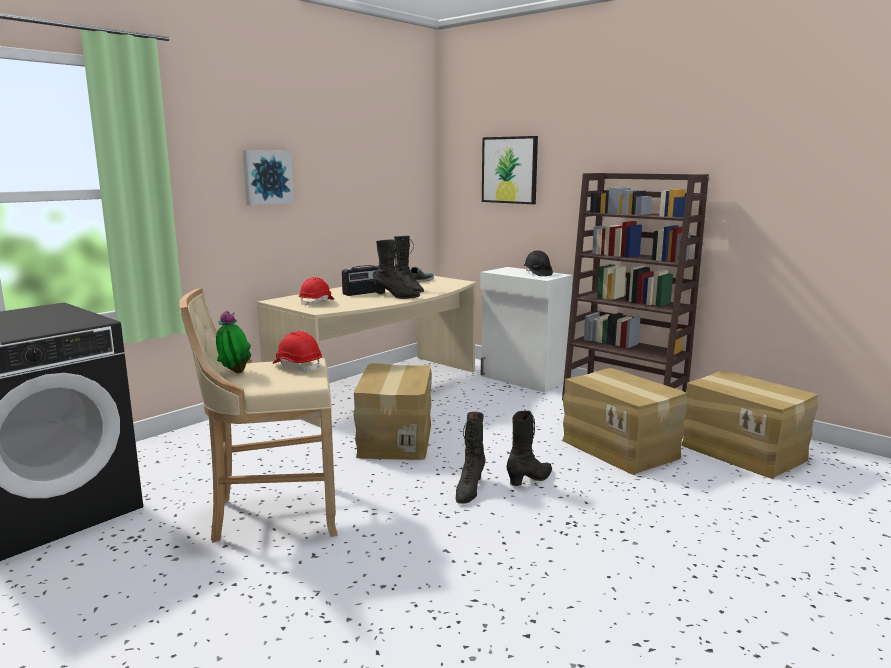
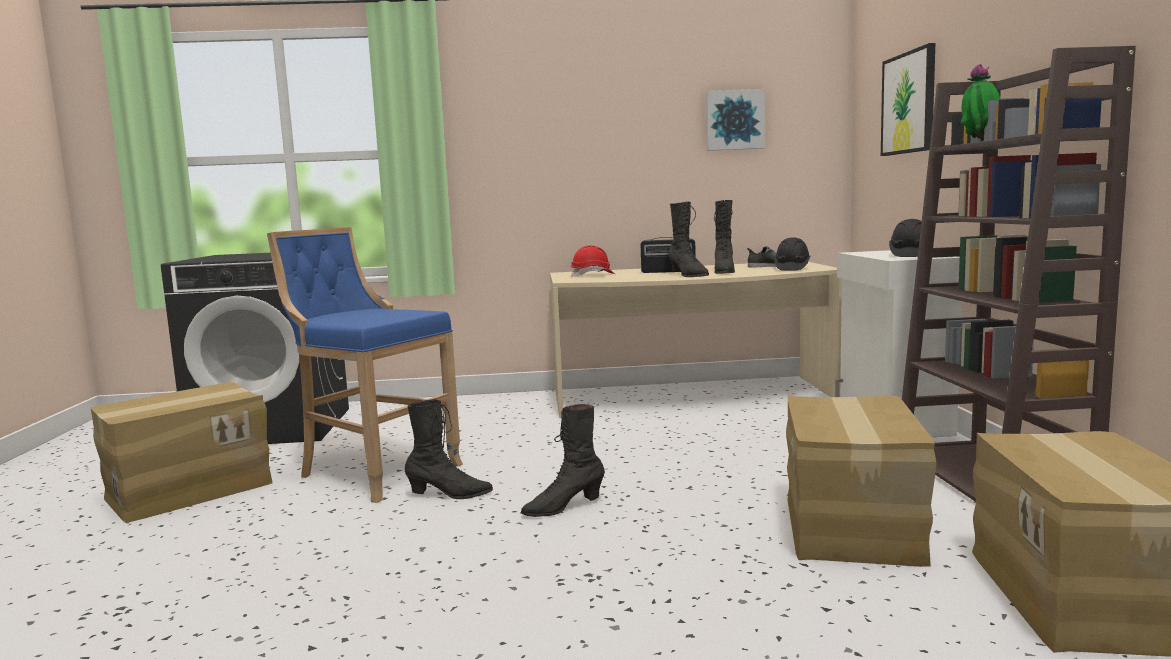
camera: 45 degrees right, 5 degrees down
beige stool [179,288,338,542] -> blue stool [267,227,463,503]
potted plant [216,311,251,373] -> potted plant moved to [961,64,1001,141]
picture [243,150,294,205] -> picture moved to [706,89,765,151]
red hard hat [273,331,322,371] -> none
cardboard box [353,363,432,460] -> cardboard box moved to [91,382,273,523]
black boot [507,411,552,486] -> black boot moved to [405,399,493,499]
none -> black hard hat [774,237,811,271]

